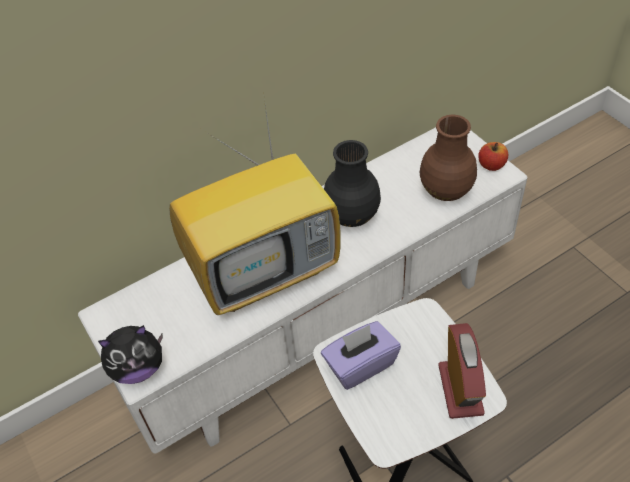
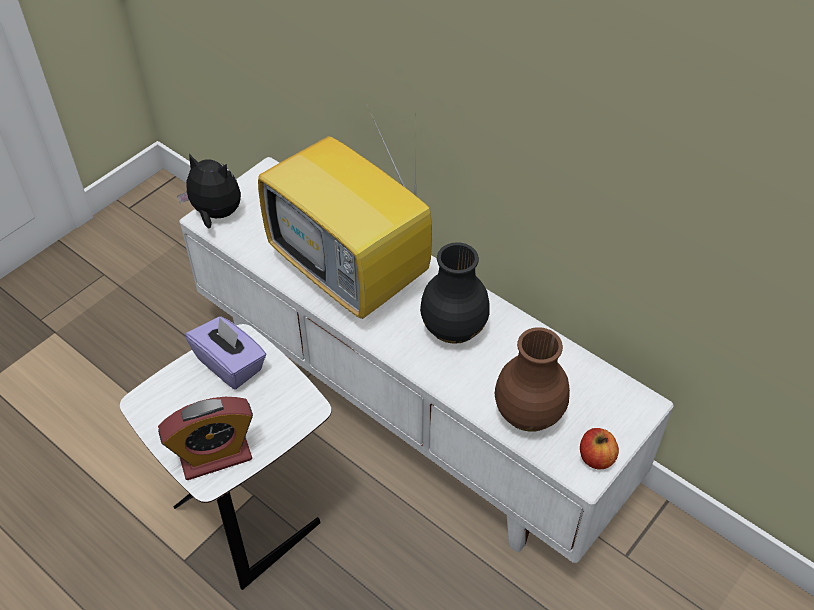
camera: 70 degrees right, 0 degrees up
plush toy [98,325,163,384] -> plush toy turned 150 degrees clockwise [177,153,241,229]

